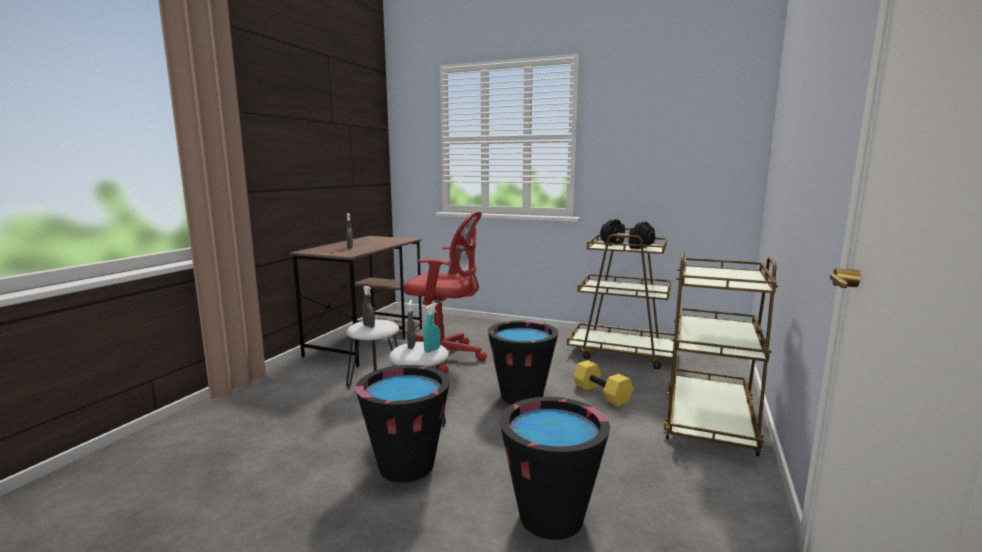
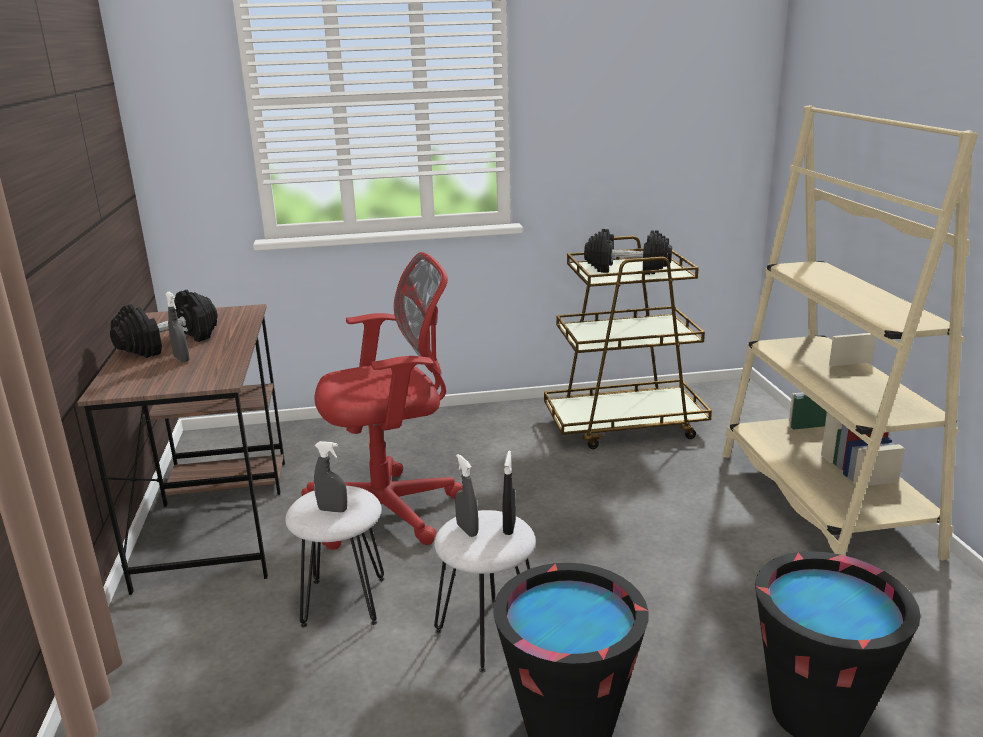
camera: 30 degrees left, 10 degrees up
turquoise spray bottle [423,303,440,353] -> black spray bottle [503,450,516,535]
black bucket [488,320,558,404] -> none
yellow dumbbell [573,360,633,407] -> none
brown cart [664,252,778,456] -> beige bookcase [722,105,978,561]
none -> black dumbbell [110,290,217,358]

